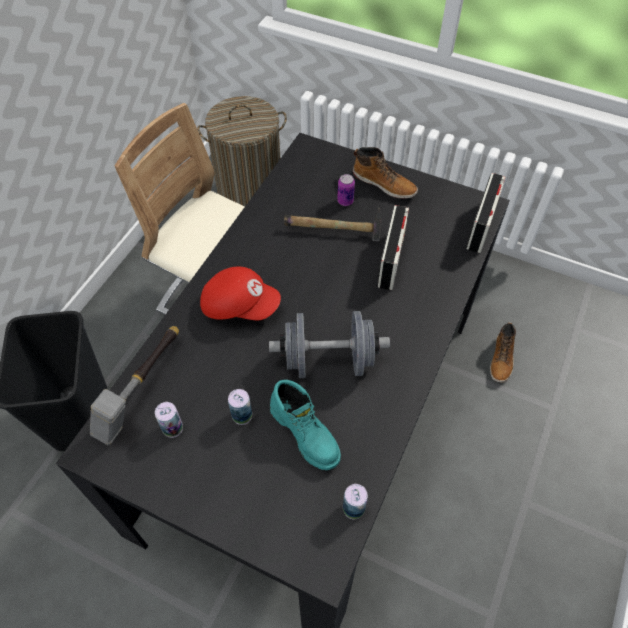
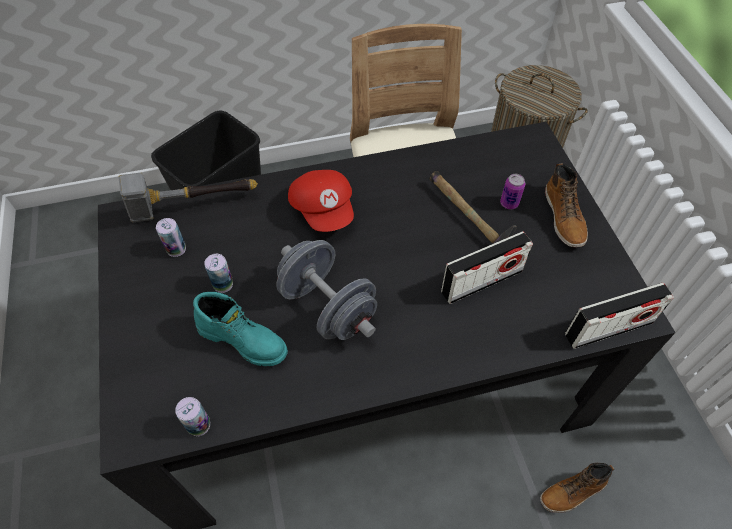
camera: 50 degrees right, 0 degrees up
turquoise boot [270,380,341,470] -> turquoise boot turned 75 degrees counterclockwise [193,292,288,366]

